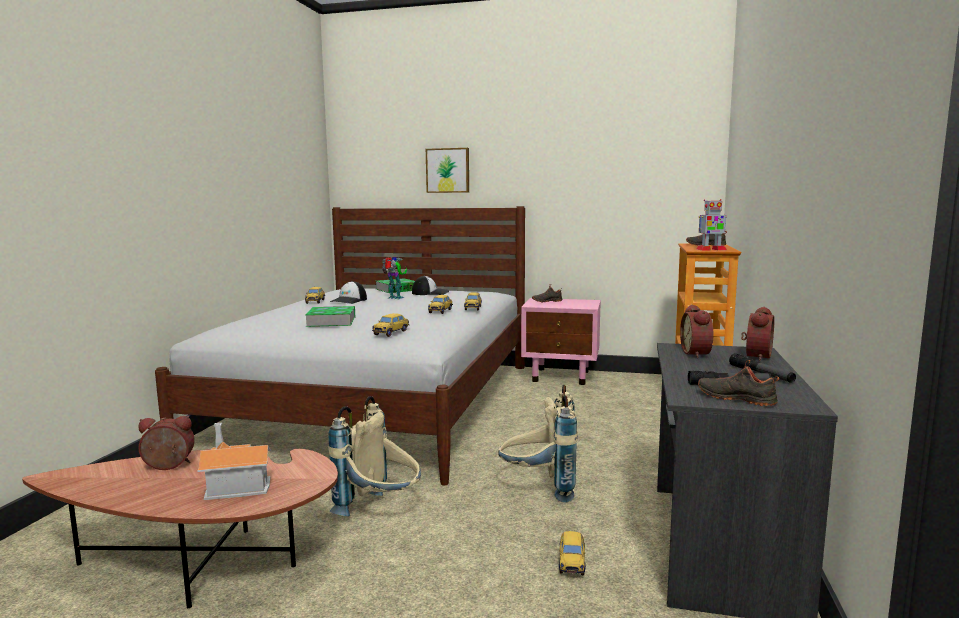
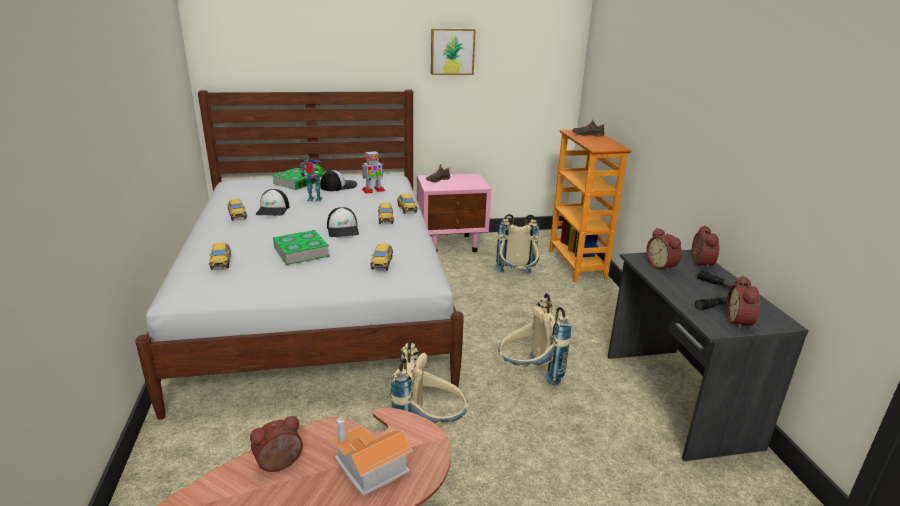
camera: 25 degrees left, 15 degrees up
picture [426,148,469,193] -> picture moved to [431,28,476,75]
toy car [559,531,586,575] -> toy car moved to [209,242,231,270]
toy robot [696,199,727,251] -> toy robot moved to [362,150,385,194]
black shoe [698,360,779,406] -> alarm clock [726,275,760,330]
none -> cap [327,207,359,237]
none -> beige backpack [494,214,539,273]

